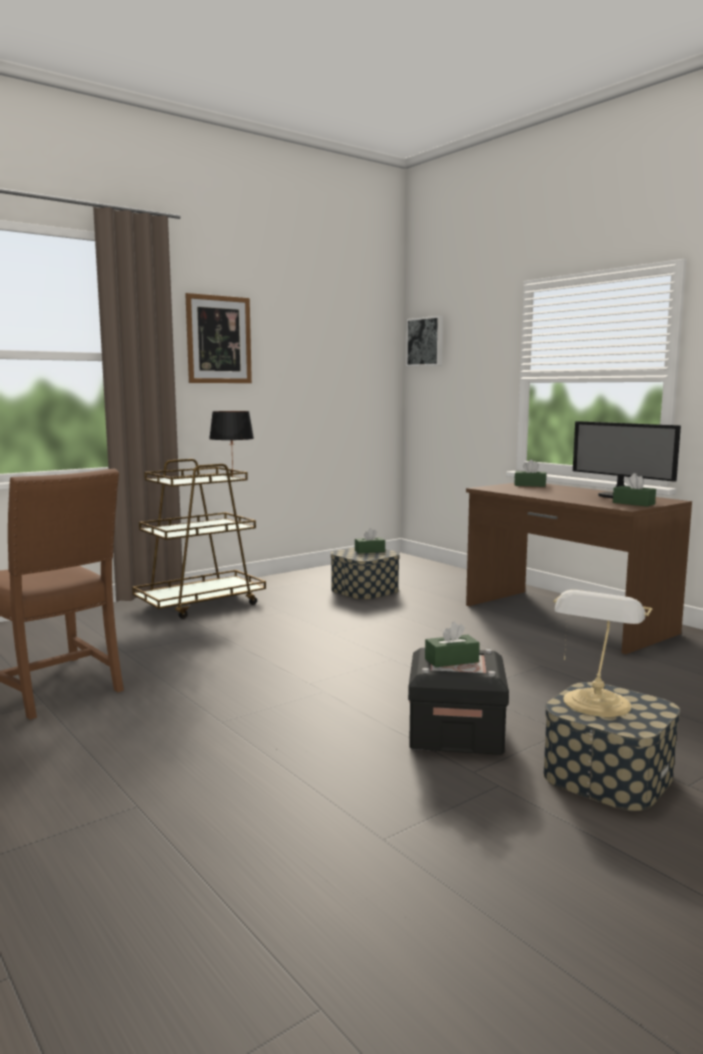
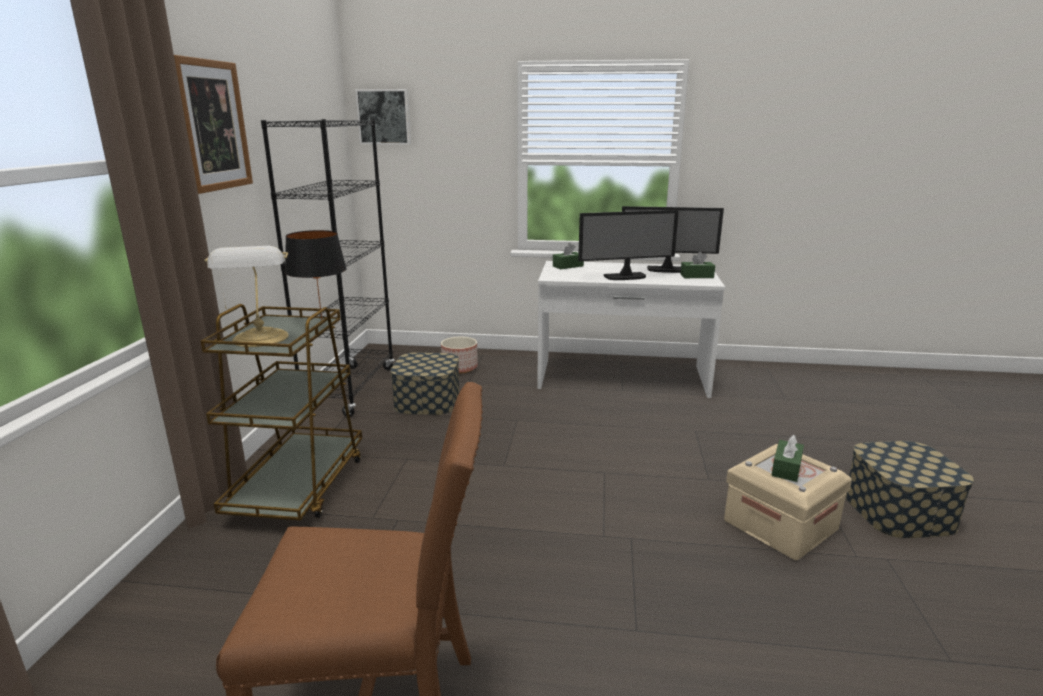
camera: 45 degrees left, 10 degrees up
green tissue box [355,528,385,554] -> none
black storage box [408,647,509,755] -> beige storage box [724,444,852,560]
brown desk [466,483,692,654] -> white desk [537,261,725,398]
table lamp [553,590,652,717] -> table lamp moved to [204,246,289,347]
none -> black bookcase [261,119,395,417]
none -> planter [441,337,478,374]
none -> monitor [578,210,679,280]

